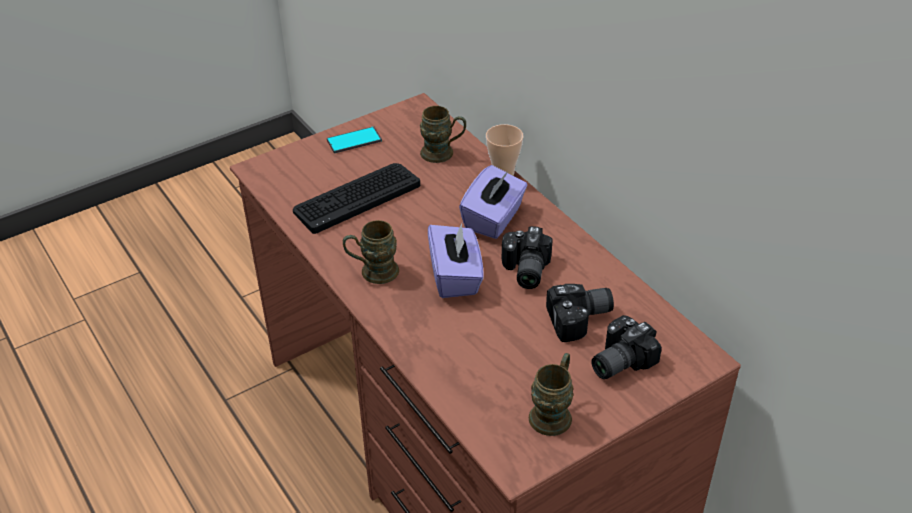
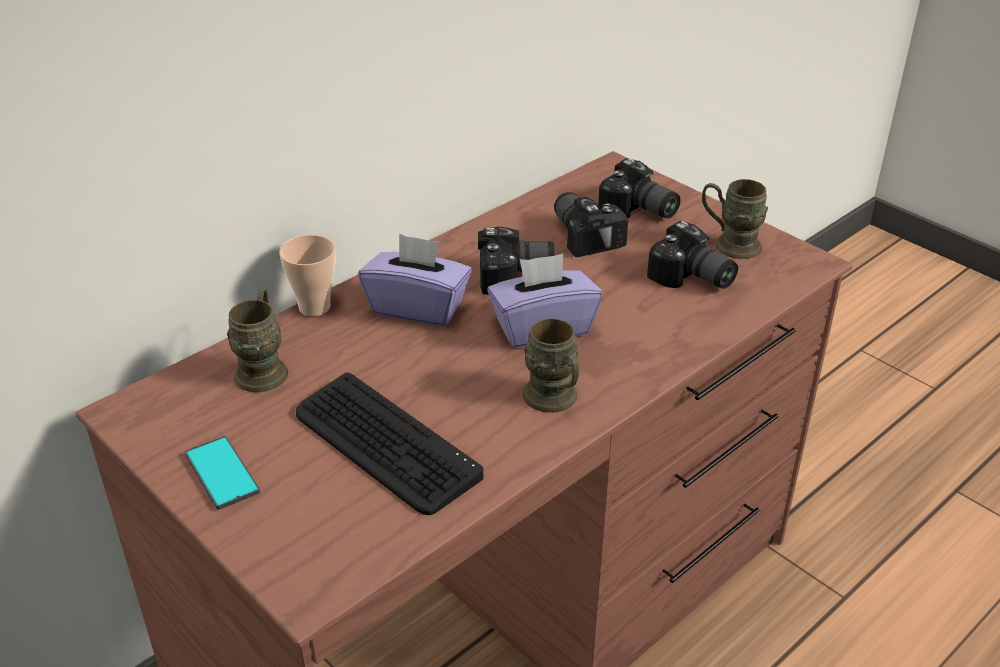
camera: 100 degrees left, 5 degrees down
none -> camera [647,221,738,289]

